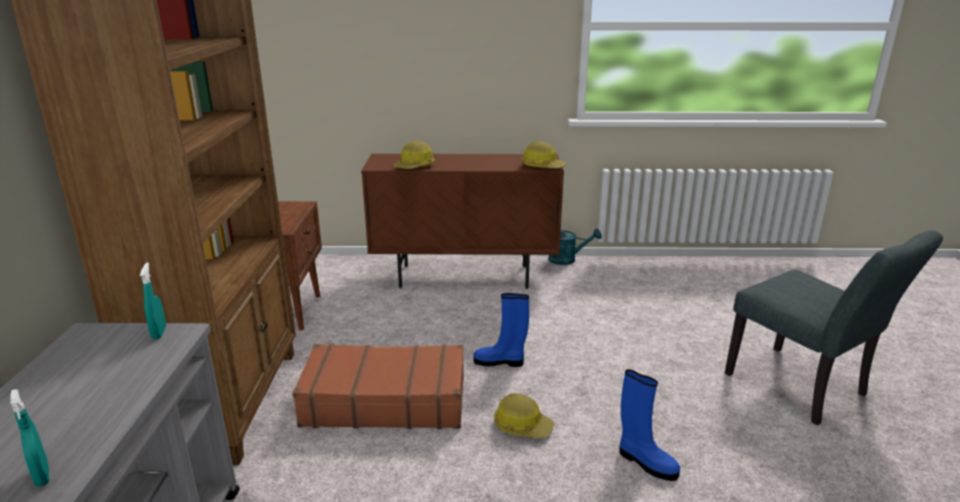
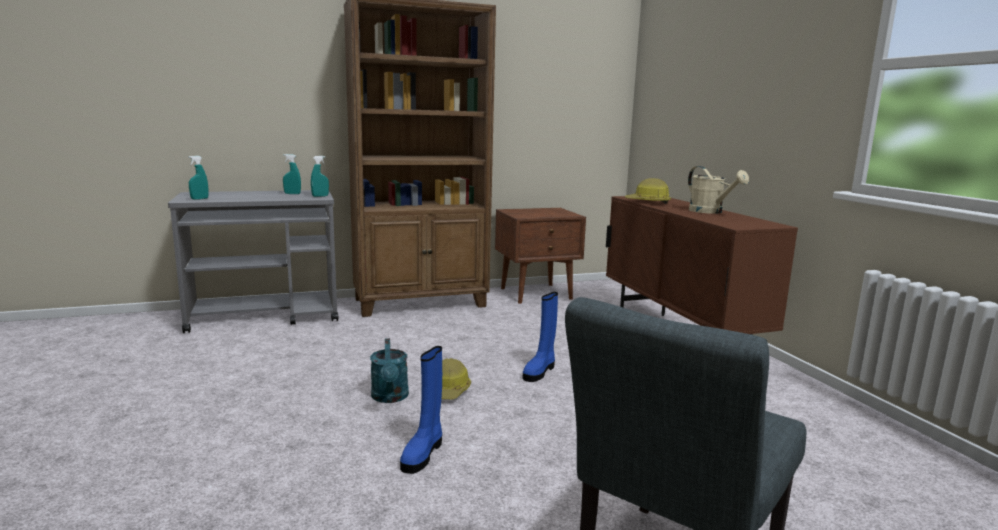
camera: 70 degrees right, 10 degrees down
brown suitcase [292,343,464,429] -> none
blue boot [473,293,529,367] -> blue boot turned 135 degrees counterclockwise [522,292,558,382]
hard hat [522,141,567,168] -> none
turquoise watering can [549,228,602,265] -> turquoise watering can moved to [370,338,409,403]
none -> turquoise spray bottle [283,154,301,194]
none -> beige watering can [688,166,749,214]

